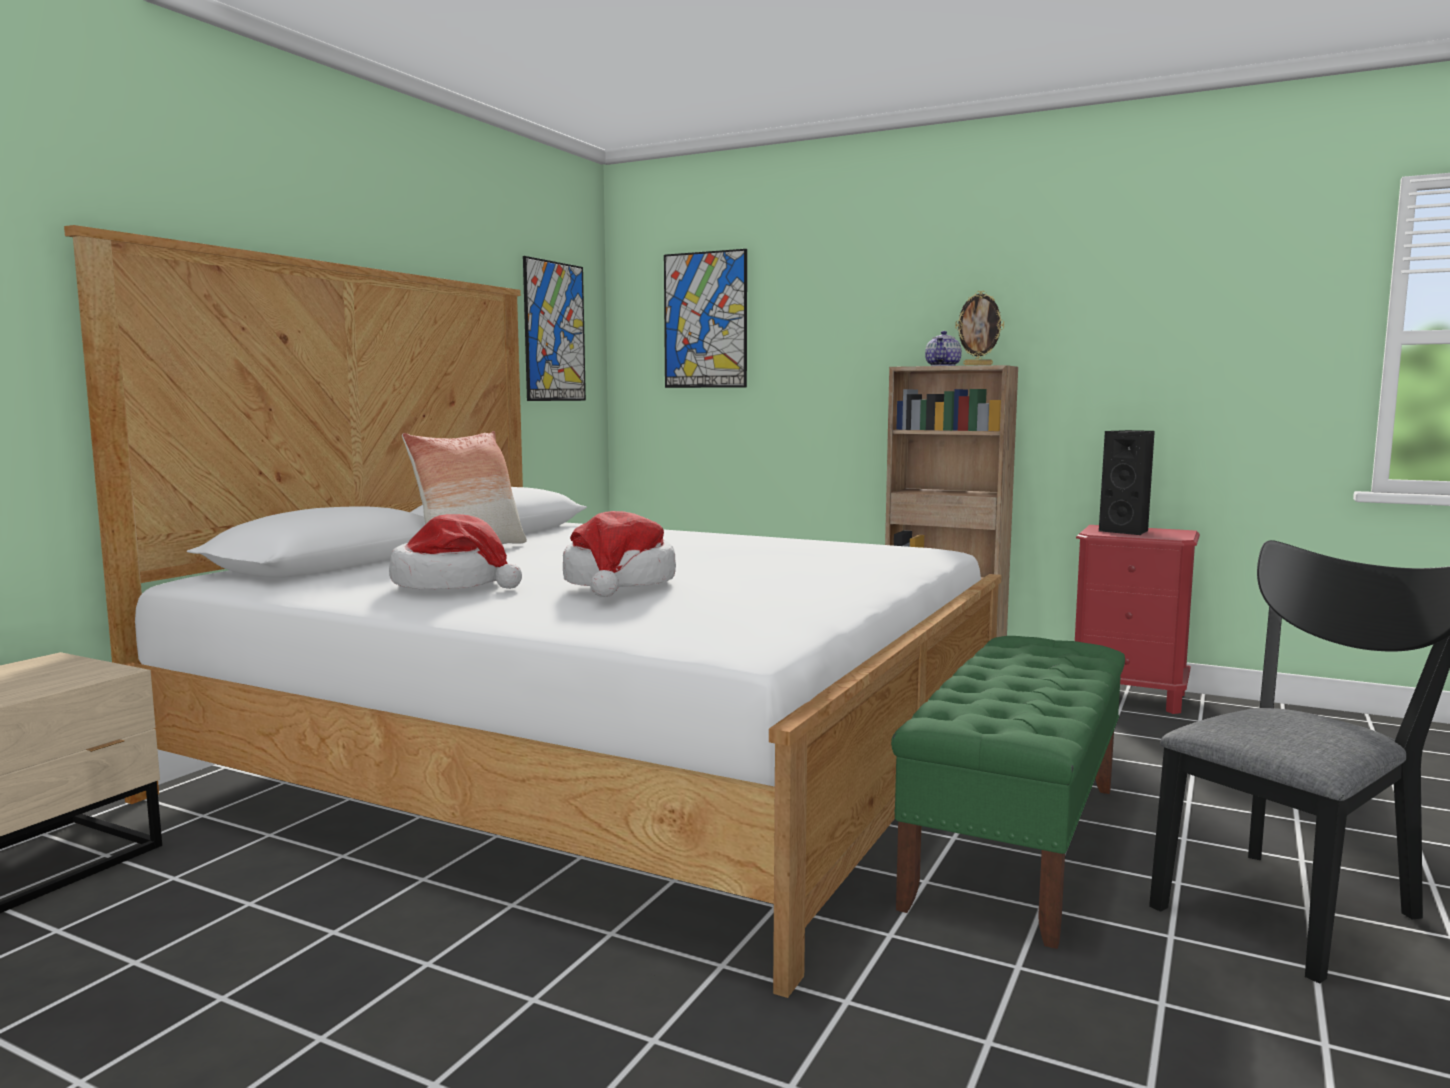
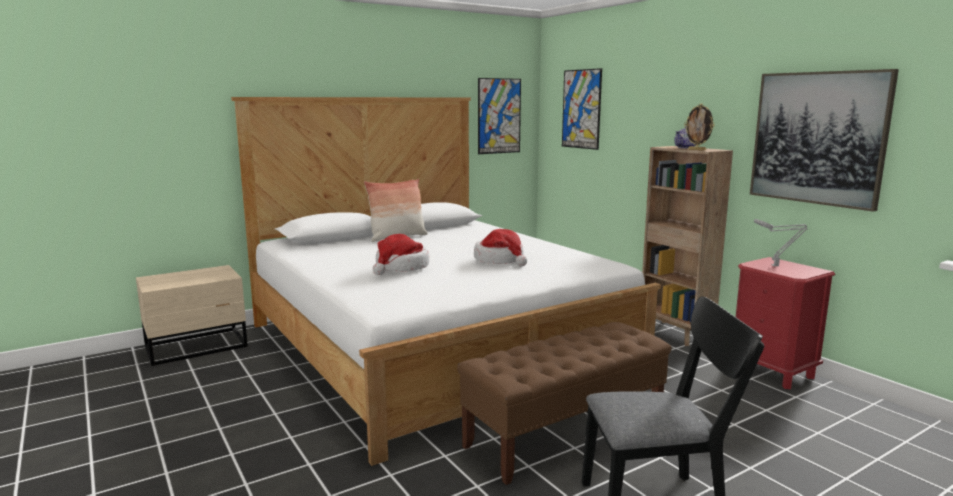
camera: 30 degrees right, 5 degrees up
hat [389,514,522,589] -> hat moved to [474,229,527,266]
green bench [891,636,1125,949] -> brown bench [457,322,672,485]
black speaker [1099,430,1155,535] -> grey table lamp [754,219,808,266]
none -> picture [750,69,899,212]

